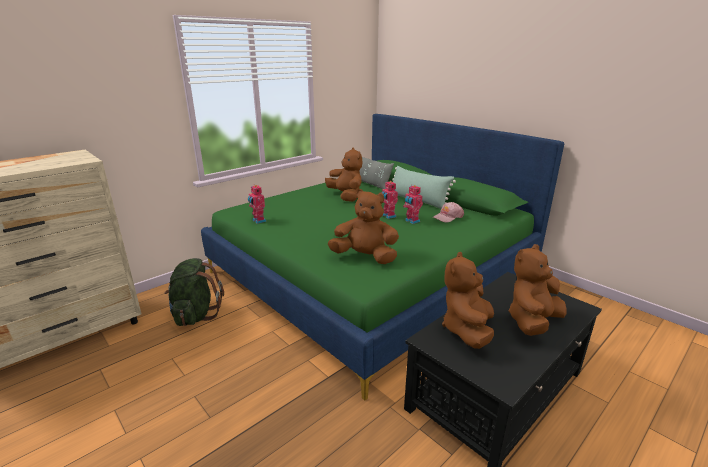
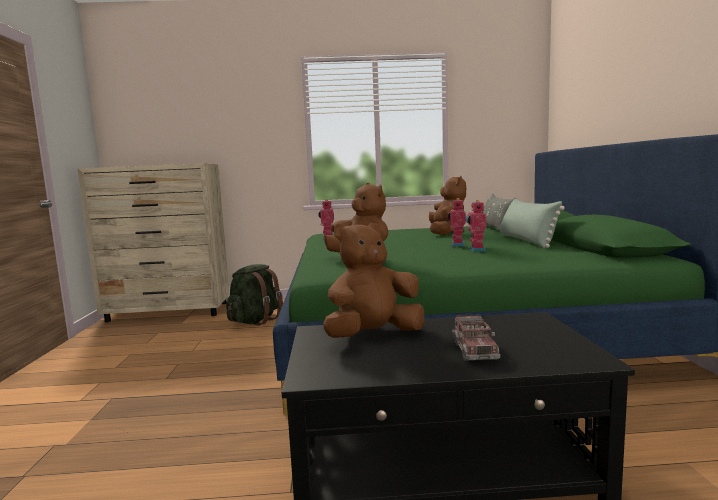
camera: 40 degrees right, 15 degrees down
pink cap [433,202,464,223] -> none
brown plush toy [509,244,567,336] -> toy truck [452,314,500,361]

